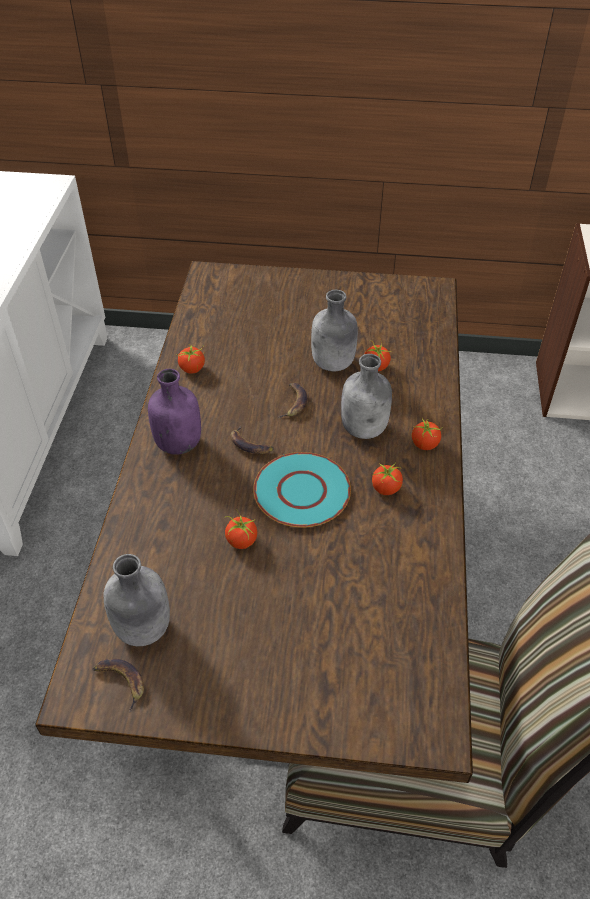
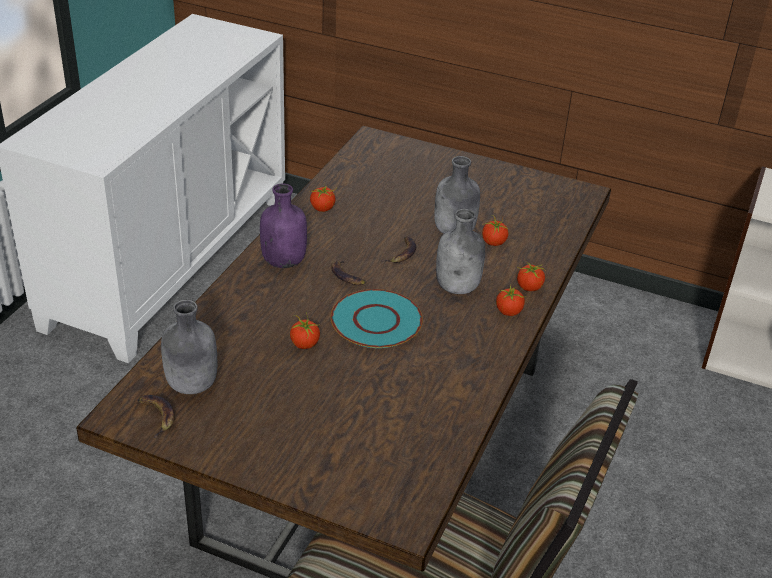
camera: 15 degrees right, 10 degrees down
tomato [372,463,403,495] -> tomato moved to [517,262,545,291]

